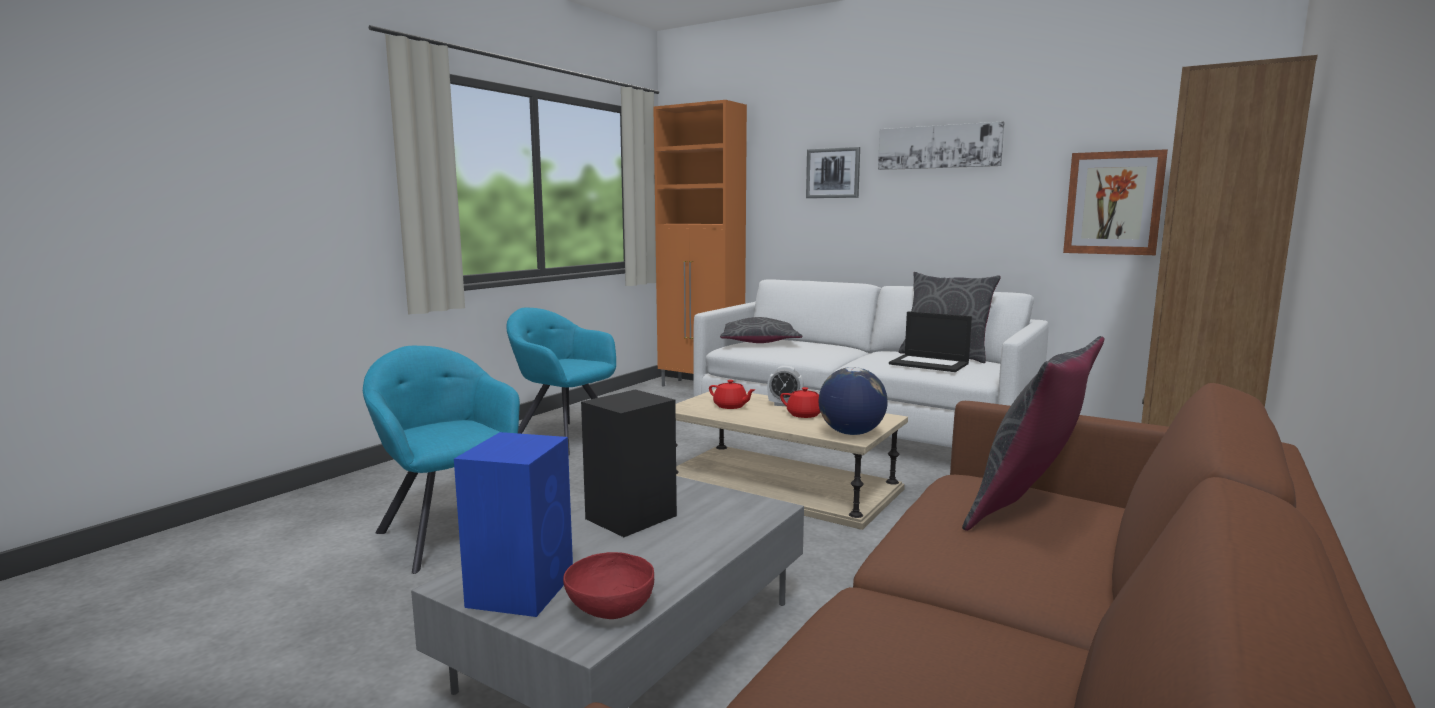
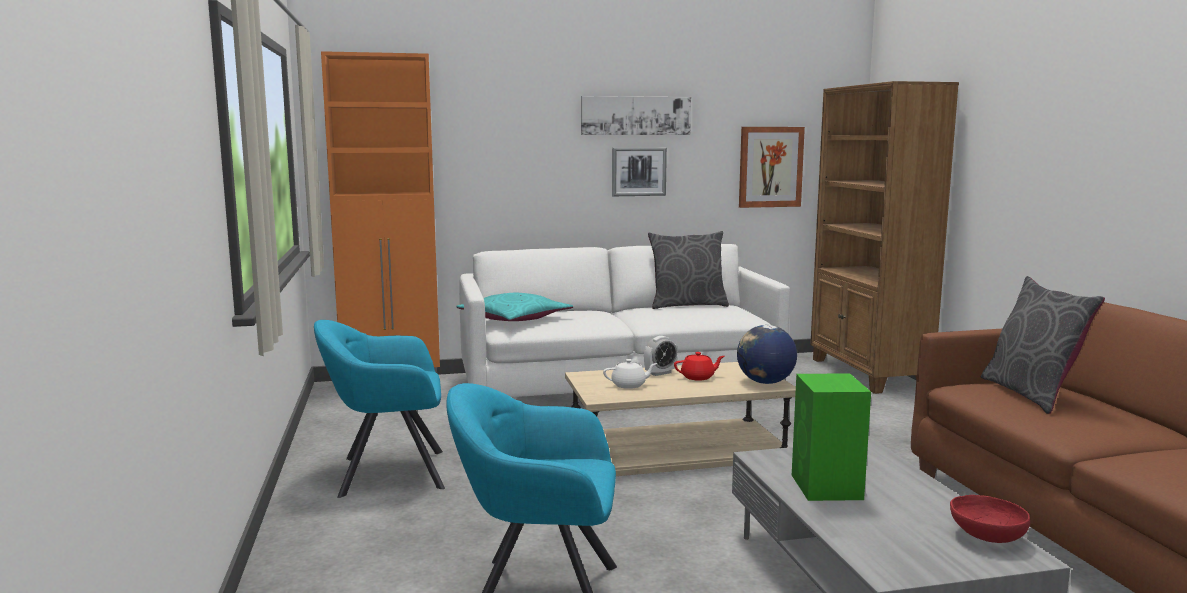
camera: 45 degrees left, 0 degrees up
blue speaker [454,432,573,617] -> none
black speaker [581,390,677,537] -> green speaker [792,373,871,501]
red teapot [709,380,755,409] -> white teapot [603,359,657,389]
grey pillow [720,317,802,343] -> turquoise pillow [456,293,573,321]
picture [806,147,860,198] -> picture moved to [612,148,667,196]
laptop [889,311,972,372] -> none

